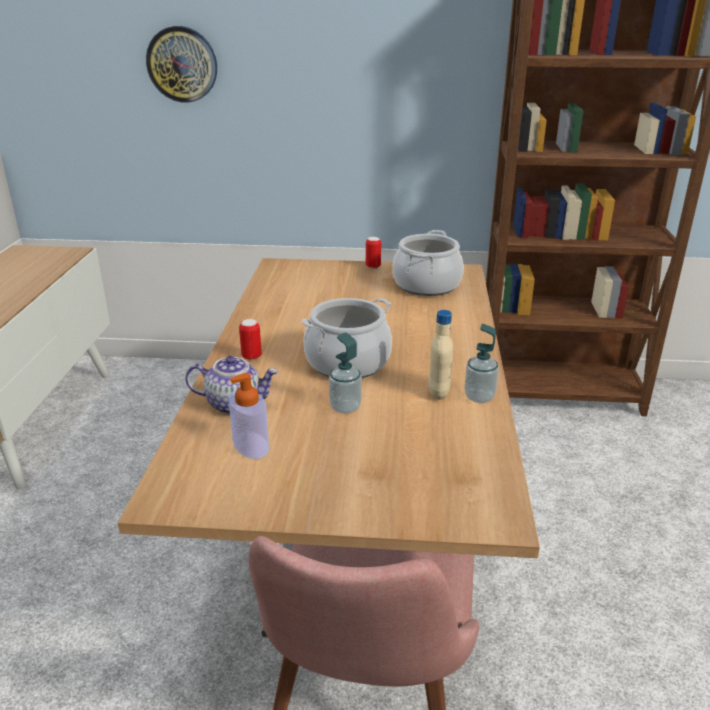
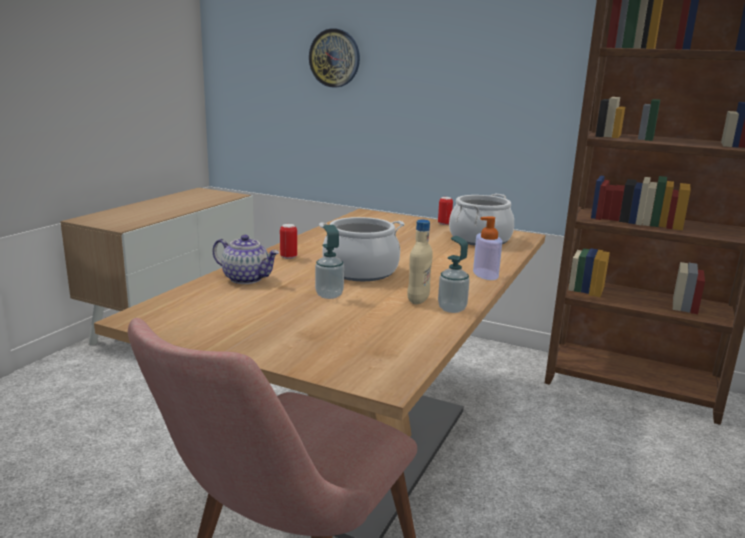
camera: 20 degrees right, 10 degrees down
soap dispenser [229,373,269,459] -> soap dispenser moved to [473,216,502,280]

